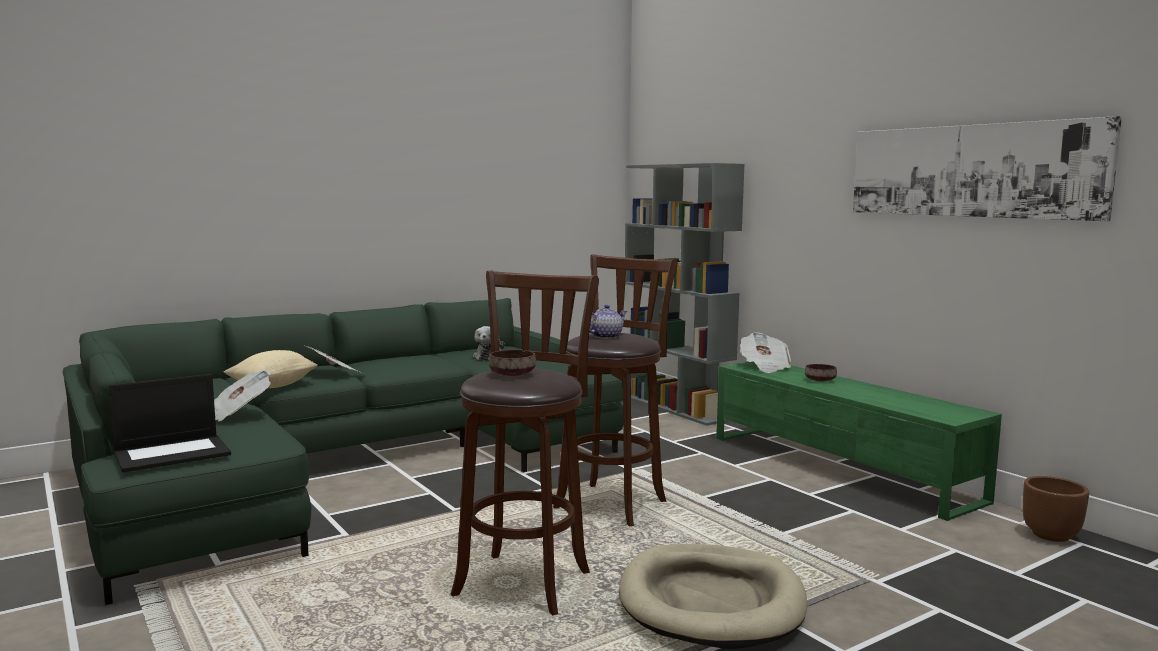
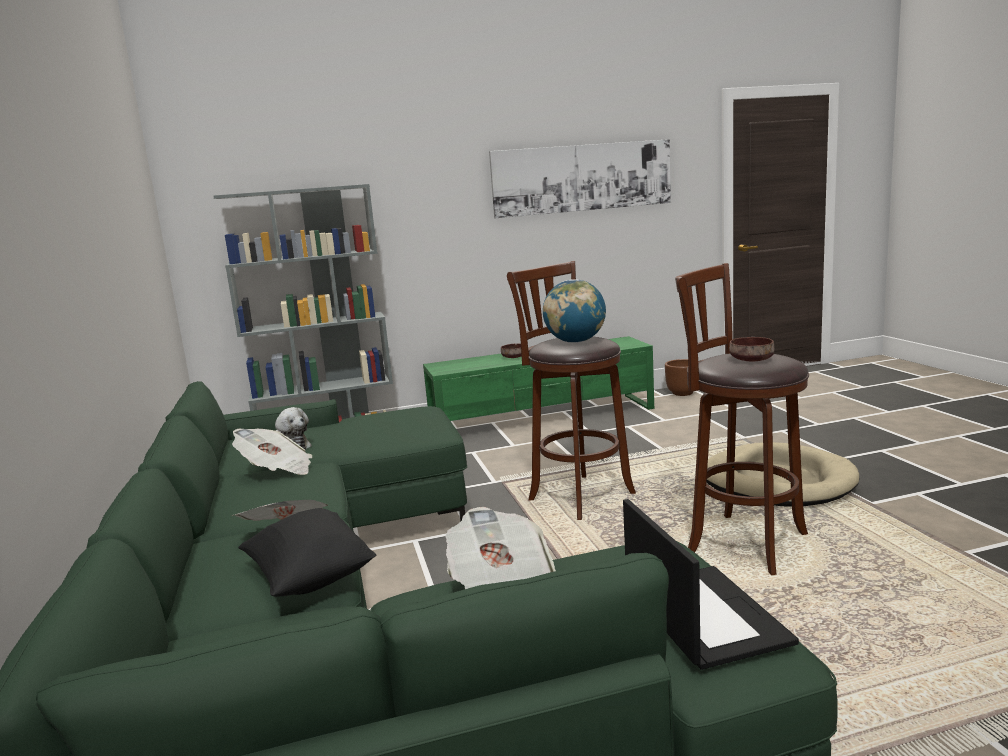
camera: 70 degrees left, 5 degrees up
beige pillow [224,350,318,388] -> black pillow [238,508,376,597]
teapot [589,305,627,339] -> globe [543,279,606,343]
newspaper [740,332,791,373] -> newspaper moved to [232,429,313,475]

